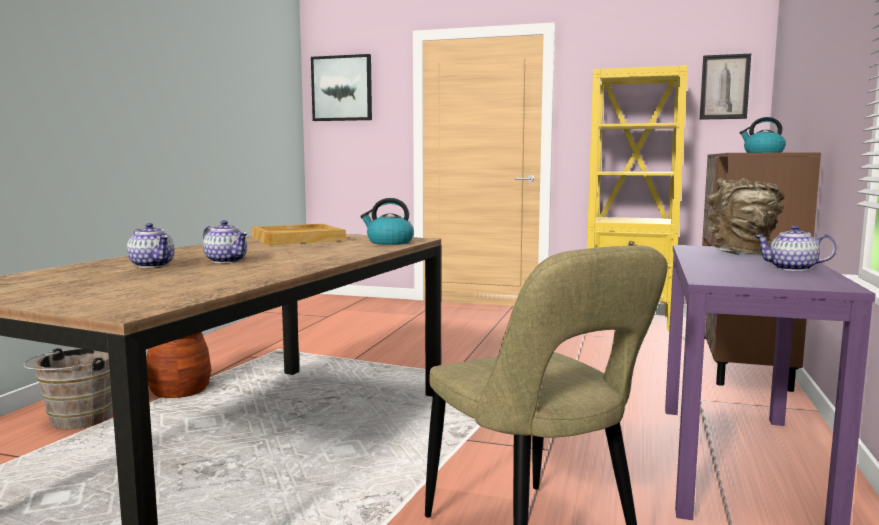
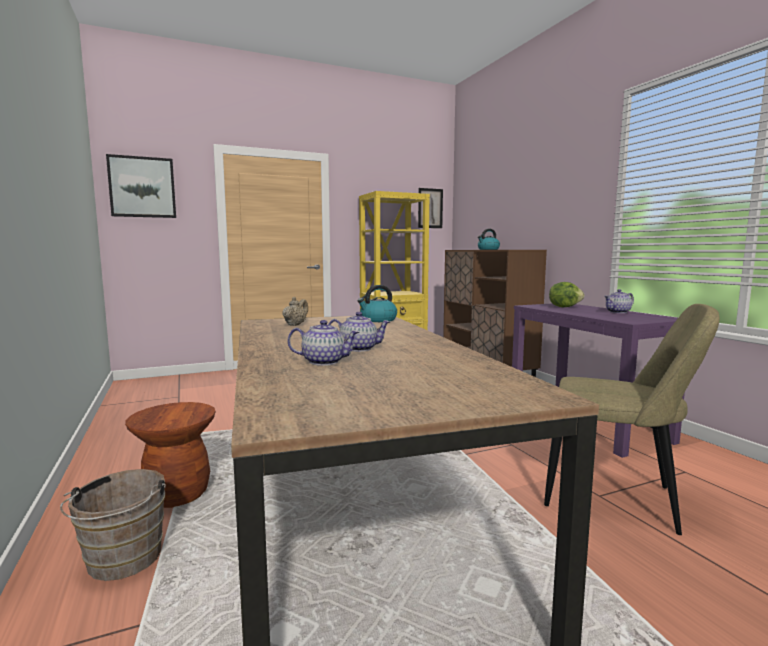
camera: 40 degrees left, 0 degrees up
beige tray [251,224,346,245] -> beige teapot [282,297,308,326]
brown vase [706,178,784,256] -> lettuce [549,282,585,307]

